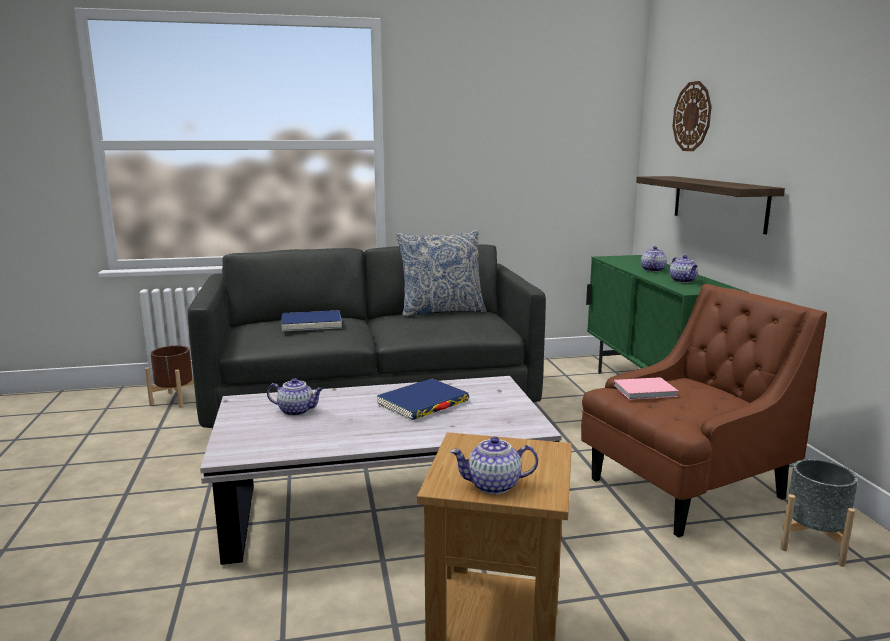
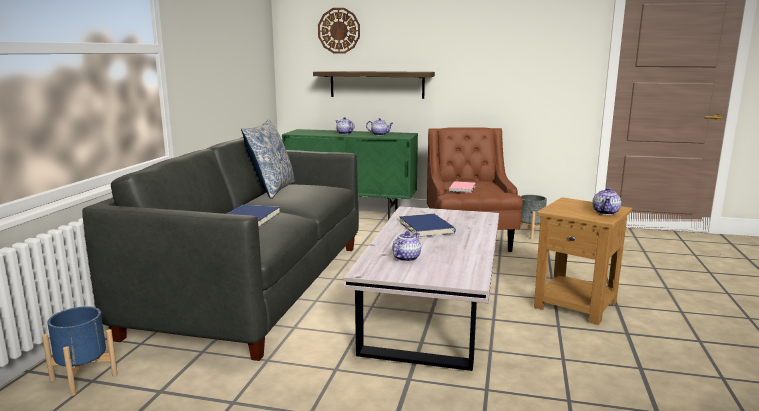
camera: 65 degrees left, 0 degrees up
brown planter [145,346,194,408] -> blue planter [42,306,118,396]

